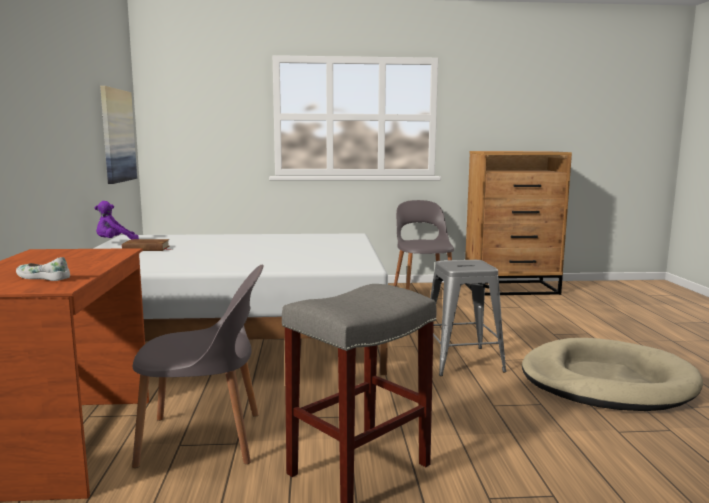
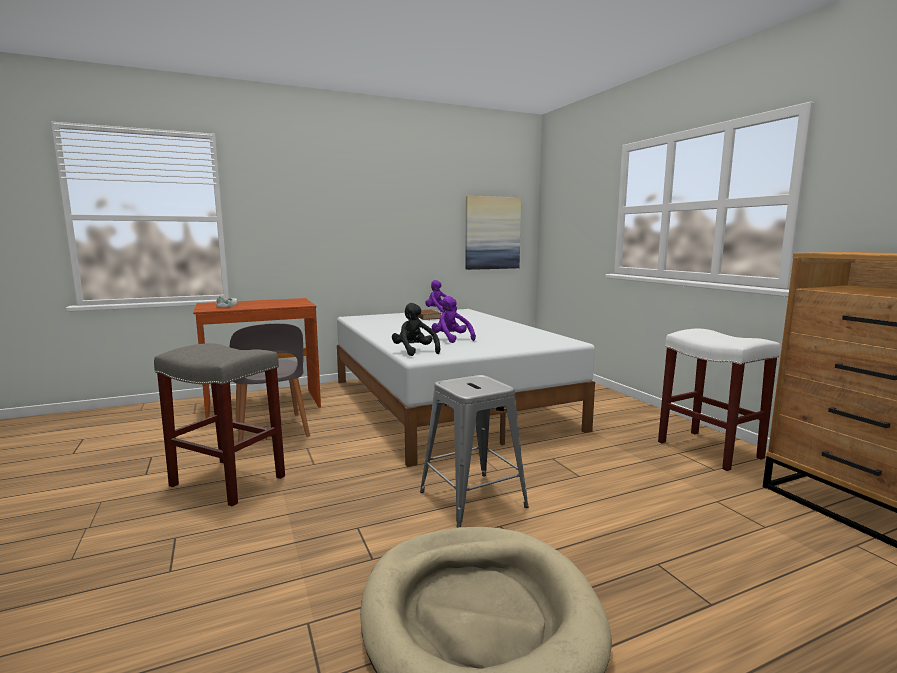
camera: 70 degrees right, 0 degrees up
grey chair [394,200,454,290] -> white stool [658,328,781,471]
none -> black plush toy [392,303,440,356]
none -> purple plush toy [432,296,476,343]

